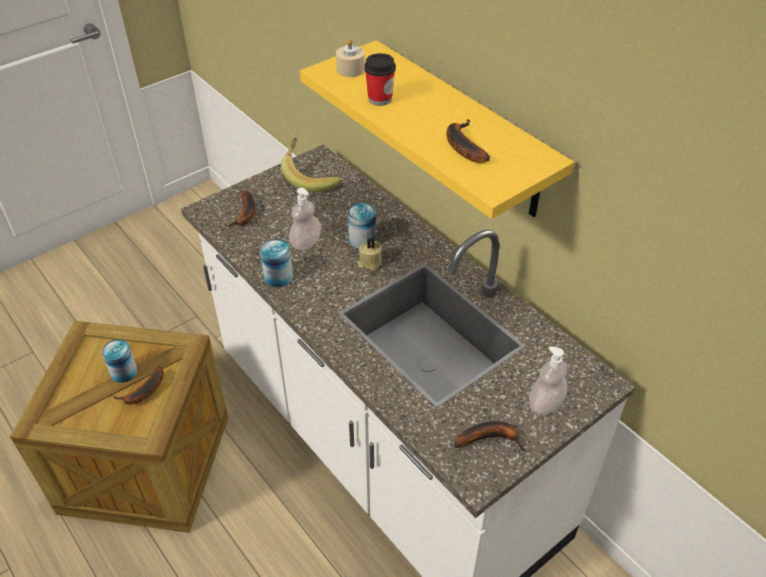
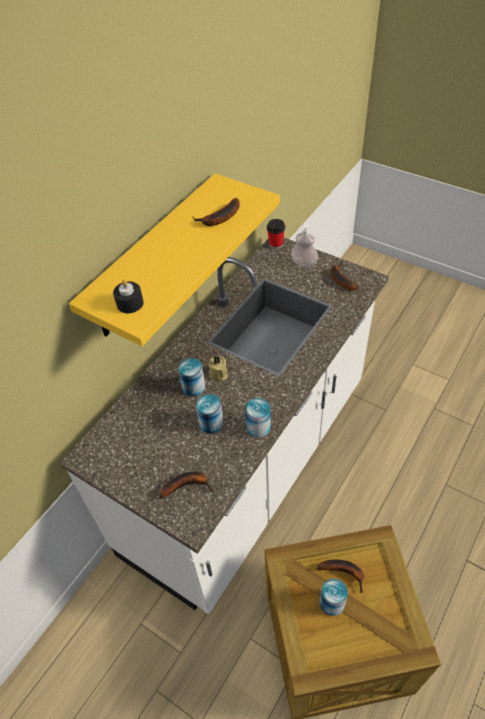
camera: 105 degrees left, 5 degrees up
banana [281,138,341,192] -> none
soap dispenser [289,188,321,251] -> can [196,394,224,434]
beige candle [336,38,365,77] -> black candle [113,280,144,313]
cup [364,53,396,106] -> cup moved to [267,219,285,249]

